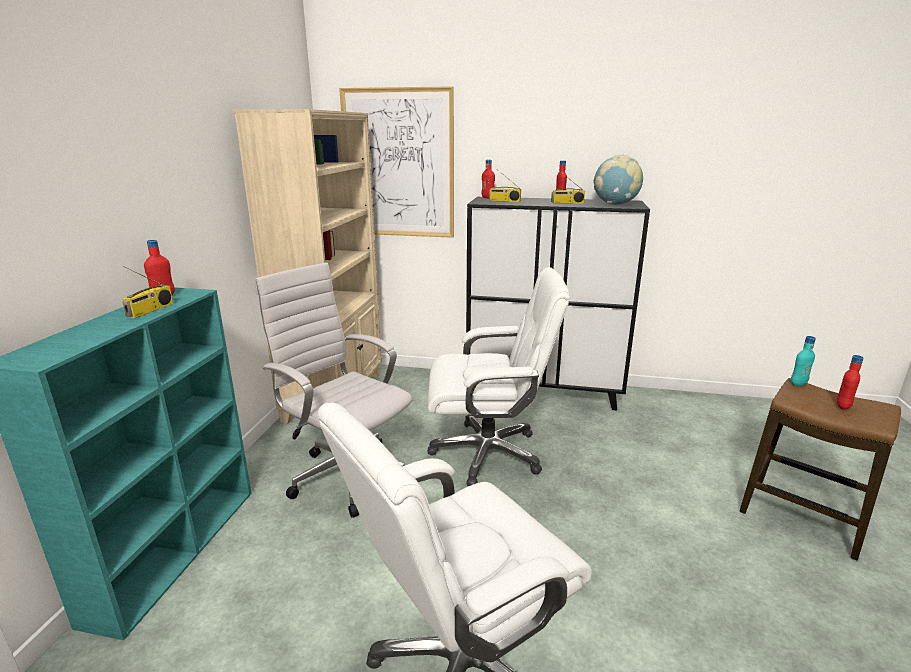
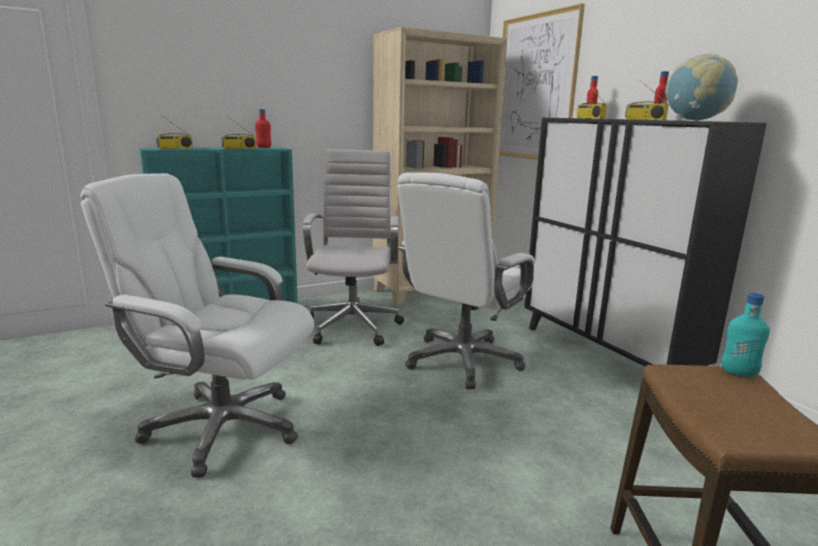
camera: 50 degrees right, 5 degrees down
white office chair [428,267,570,486] -> white office chair turned 75 degrees clockwise [398,172,535,389]
red bottle [837,355,864,410] -> none
none -> radio [156,115,193,149]

